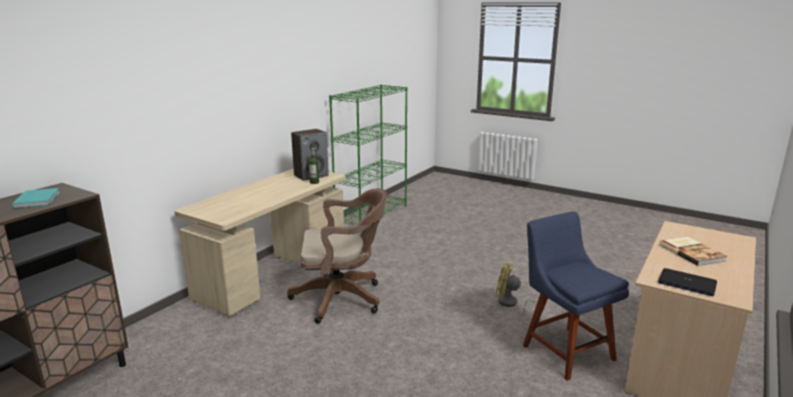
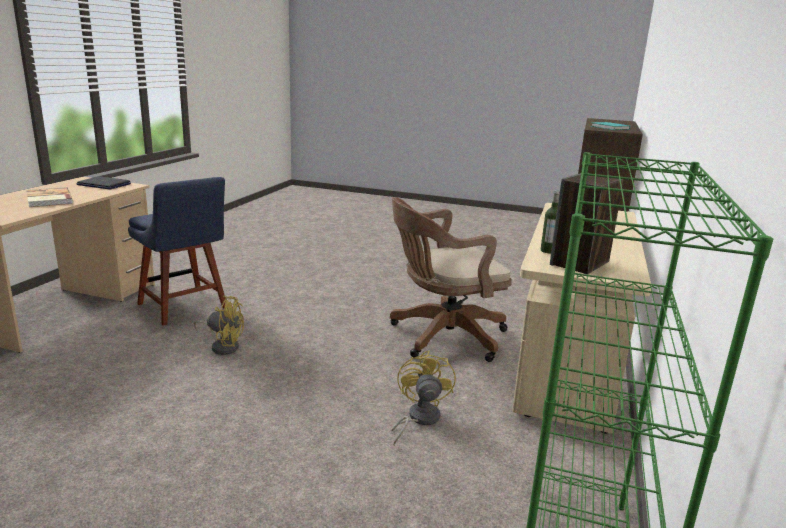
camera: 165 degrees right, 0 degrees up
none -> yellow fan [391,350,456,445]

